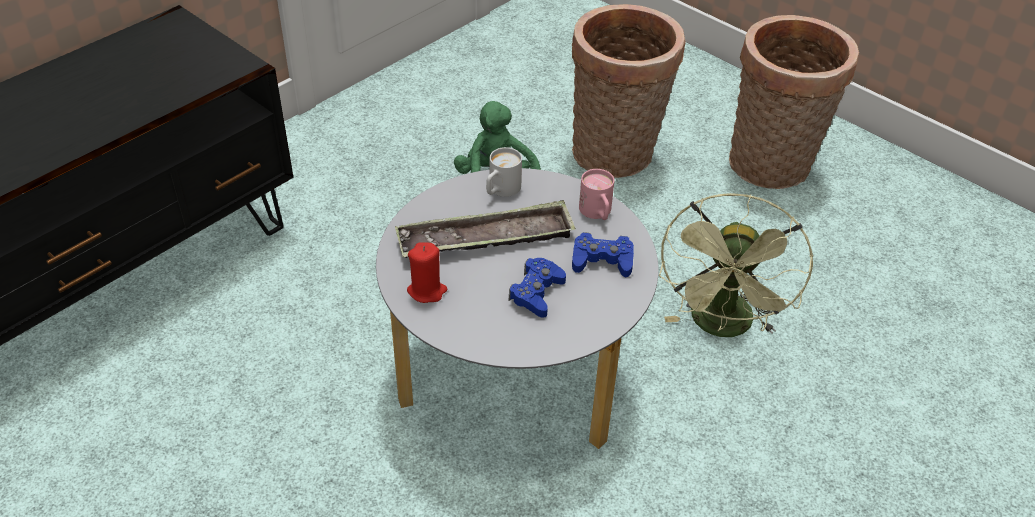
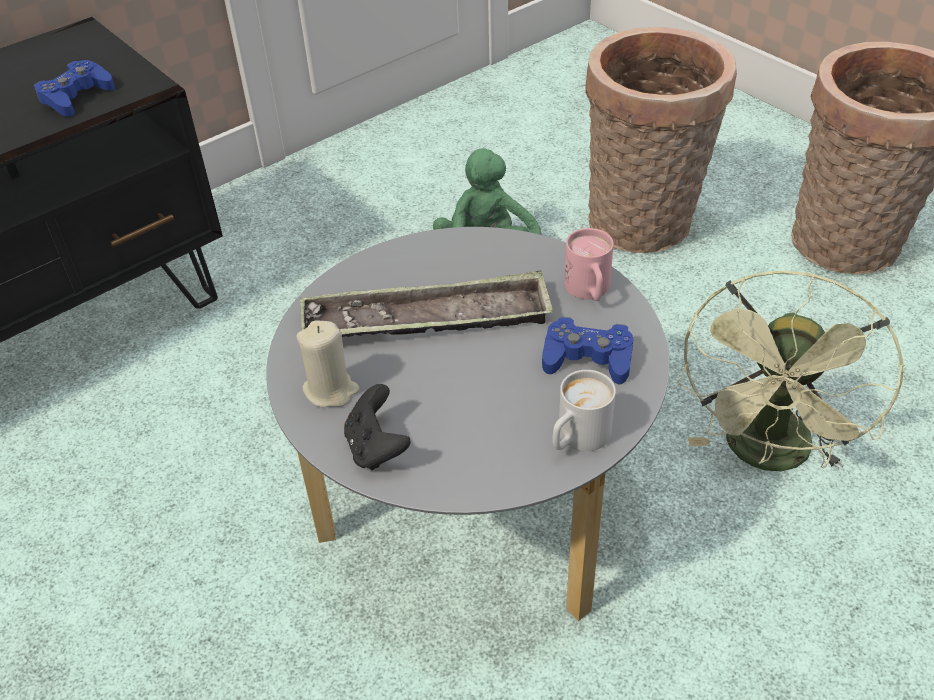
camera: 10 degrees right, 0 degrees up
red candle [407,242,447,303] -> beige candle [296,320,360,407]
white mug [486,147,522,197] -> white mug moved to [552,370,616,452]
blue game controller [509,258,566,318] -> blue game controller moved to [34,60,114,117]
none -> black game controller [344,384,411,470]

